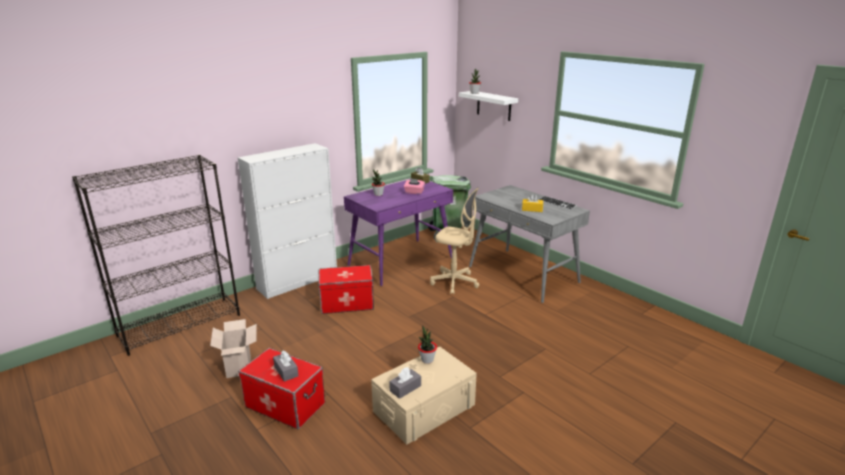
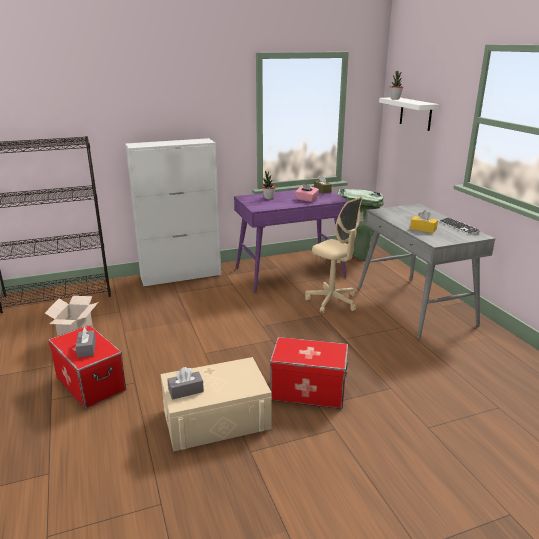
camera: 20 degrees right, 0 degrees up
storage box [318,265,374,314] -> storage box moved to [270,337,348,409]
potted plant [418,325,437,364] -> none

